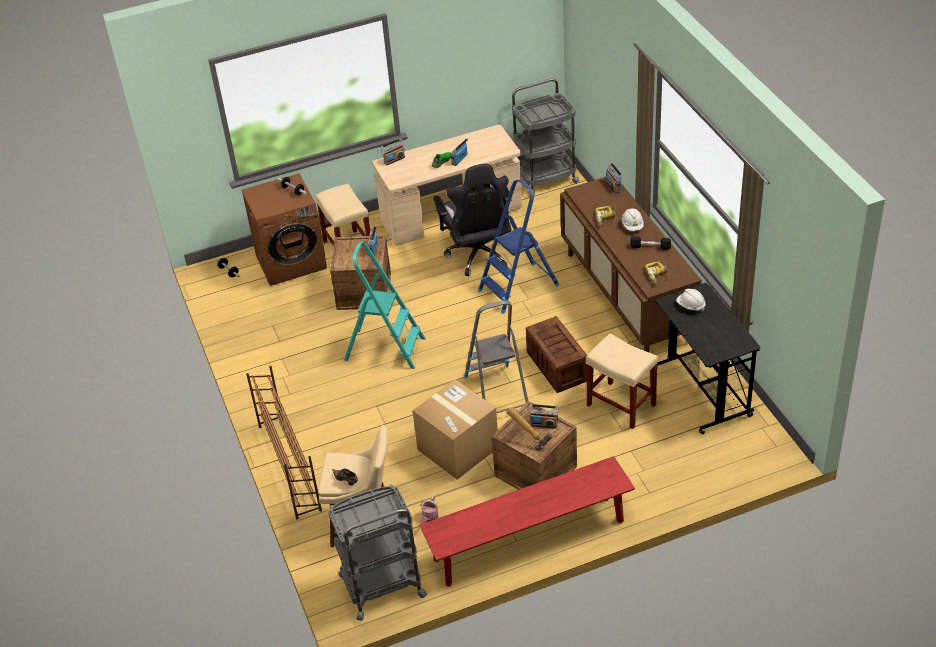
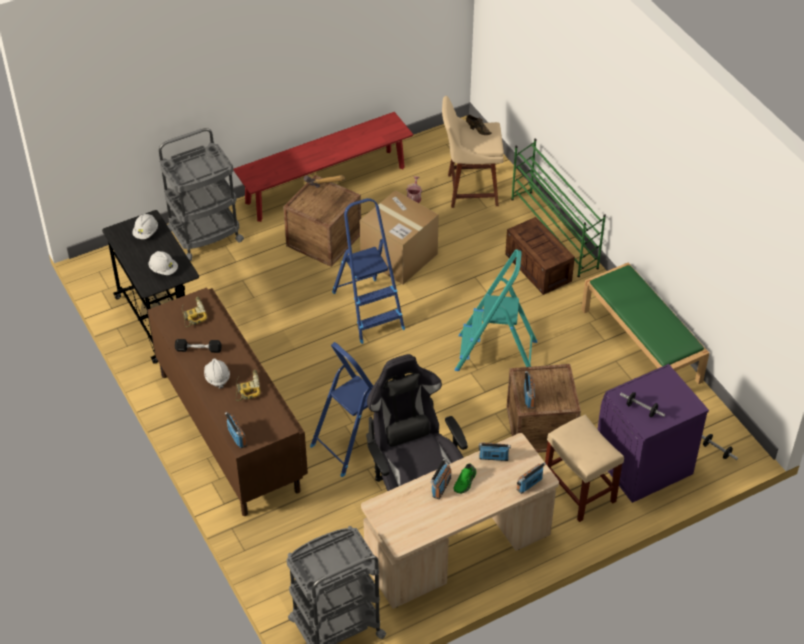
camera: 170 degrees right, 5 degrees up
brown washing machine [242,173,327,286] -> purple washing machine [597,364,709,503]
brown shoe rack [246,366,322,519] -> green shoe rack [511,138,606,277]
grey cart [328,485,427,620] -> grey cart moved to [159,128,244,261]
grey step ladder [464,300,528,413] -> blue step ladder [332,198,405,344]
crate [526,316,587,393] -> crate moved to [505,217,575,295]
radio [529,404,558,429] -> radio moved to [479,442,511,461]
beige stool [586,333,658,429] -> none
none -> white hard hat [132,213,158,239]
none -> green bench [581,263,709,384]

